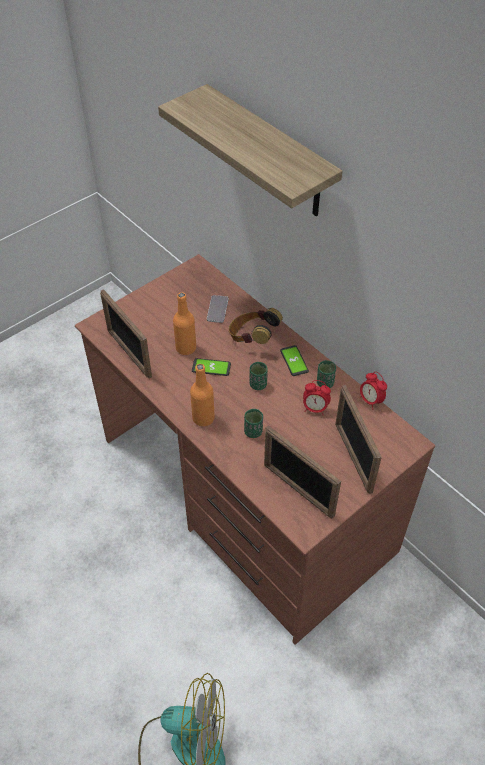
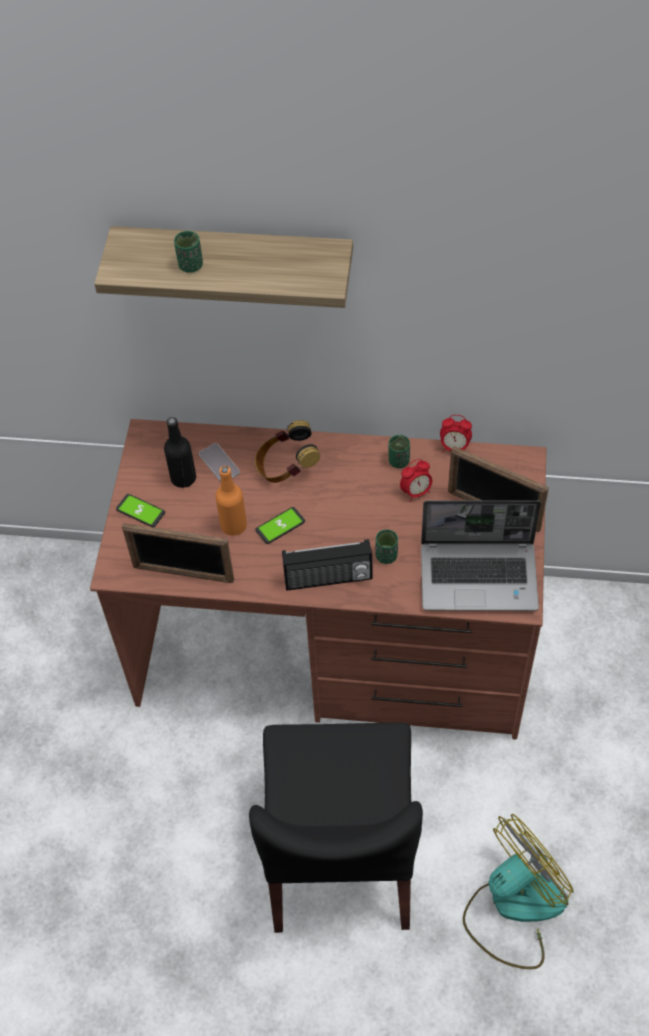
camera: 40 degrees left, 5 degrees up
orange bottle [190,364,215,426] -> radio [282,539,373,591]
green cup [250,362,268,390] -> green cup moved to [174,231,203,273]
picture frame [264,425,341,519] -> laptop [421,500,541,611]
phone [280,345,309,376] -> phone moved to [116,494,165,527]
none -> black bottle [164,417,196,488]
none -> black chair [249,722,423,933]

